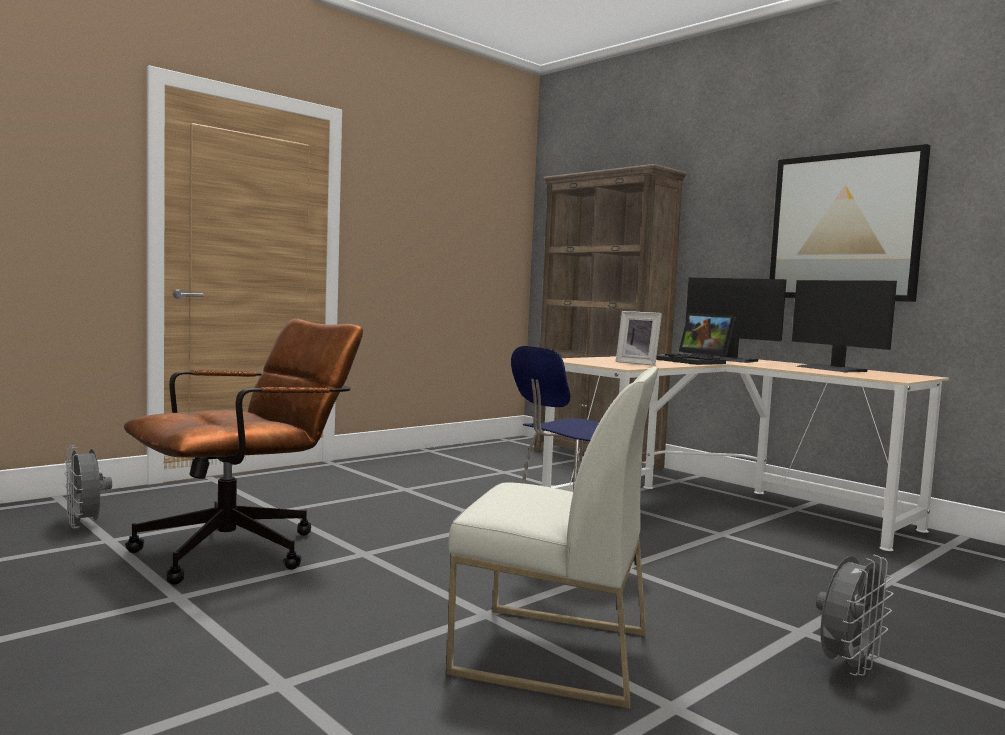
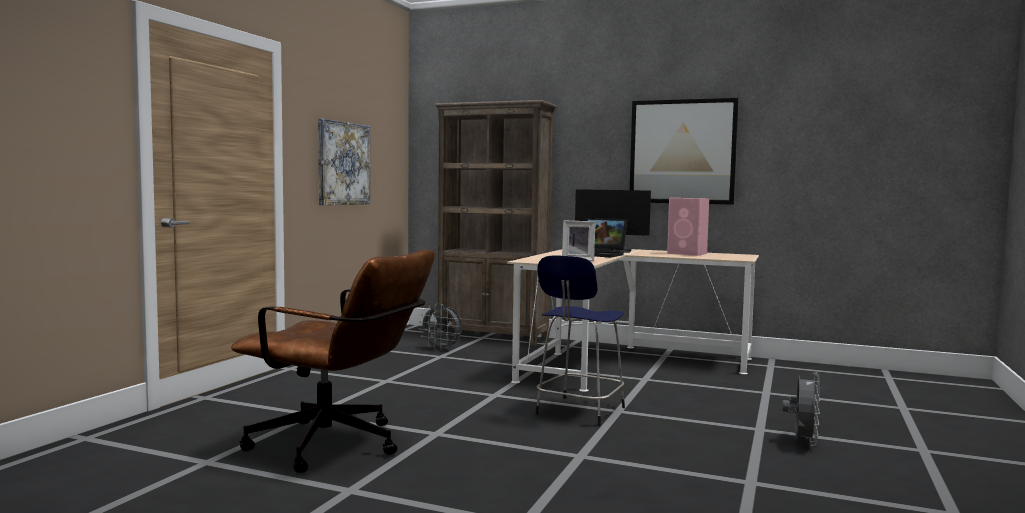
camera: 25 degrees left, 0 degrees up
grey fan [64,445,112,529] -> grey fan moved to [419,304,462,351]
brown office chair [124,319,363,585] -> brown office chair turned 90 degrees clockwise [231,249,435,473]
white chair [446,367,659,709] -> none
monitor [792,280,897,372] -> pink speaker [667,198,709,256]
none -> picture [318,118,370,205]

